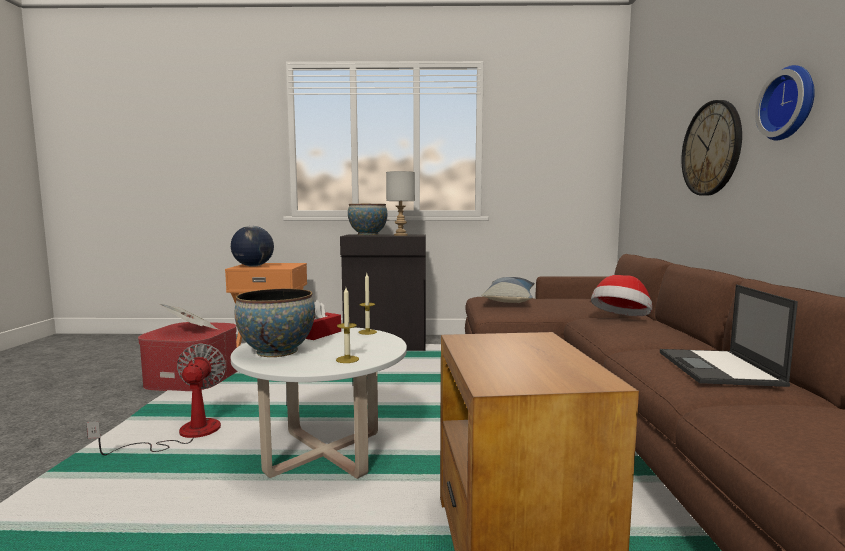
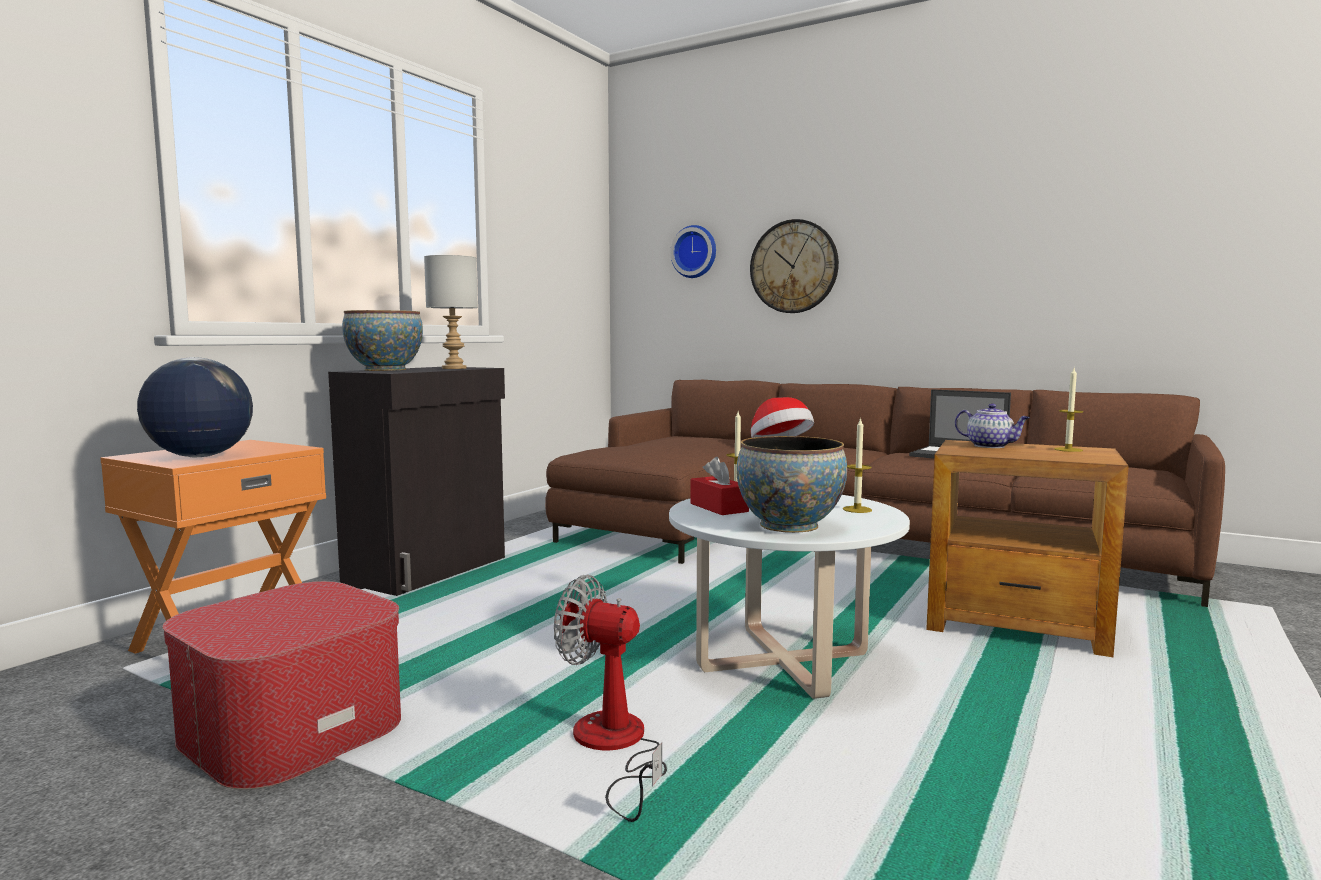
camera: 60 degrees left, 0 degrees up
newspaper [159,304,218,329] -> none
pillow [481,277,535,303] -> none
wall clock [755,65,815,141] -> wall clock moved to [670,225,716,278]
none -> teapot [955,403,1030,448]
none -> candle [1054,368,1083,452]

